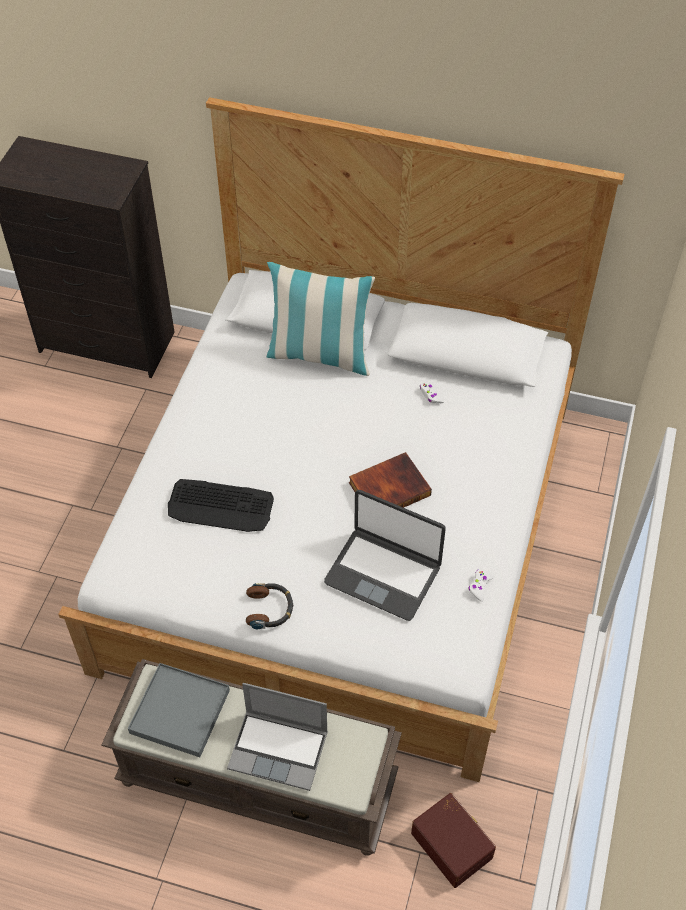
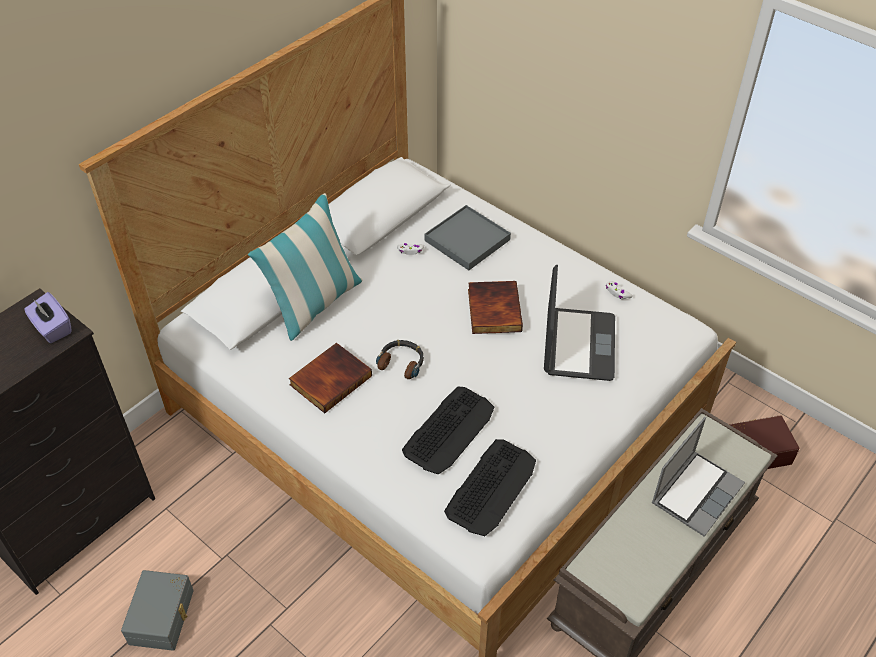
camera: 65 degrees left, 5 degrees down
grey tray [128,663,230,757] -> grey tray moved to [424,205,511,270]
headphones [246,583,293,629] -> headphones moved to [376,340,424,379]
laptop [324,490,446,621] -> laptop turned 45 degrees counterclockwise [544,265,615,381]
none -> purple tissue box [24,292,72,343]
none -> grey storage box [121,570,194,651]
none -> book [289,343,372,413]
none -> keyboard [444,439,536,536]

